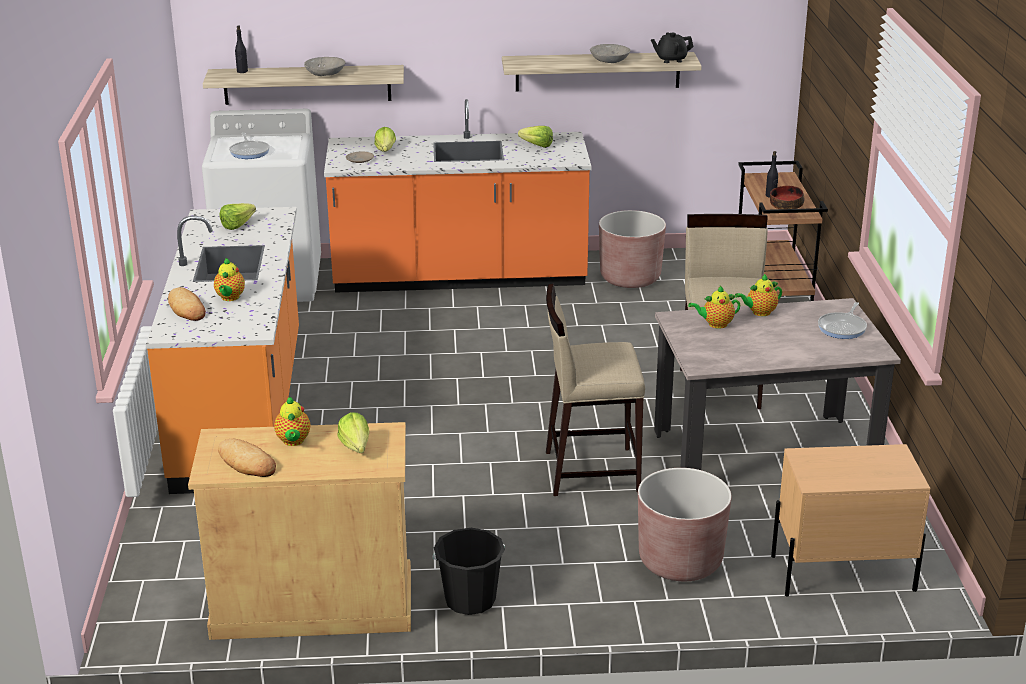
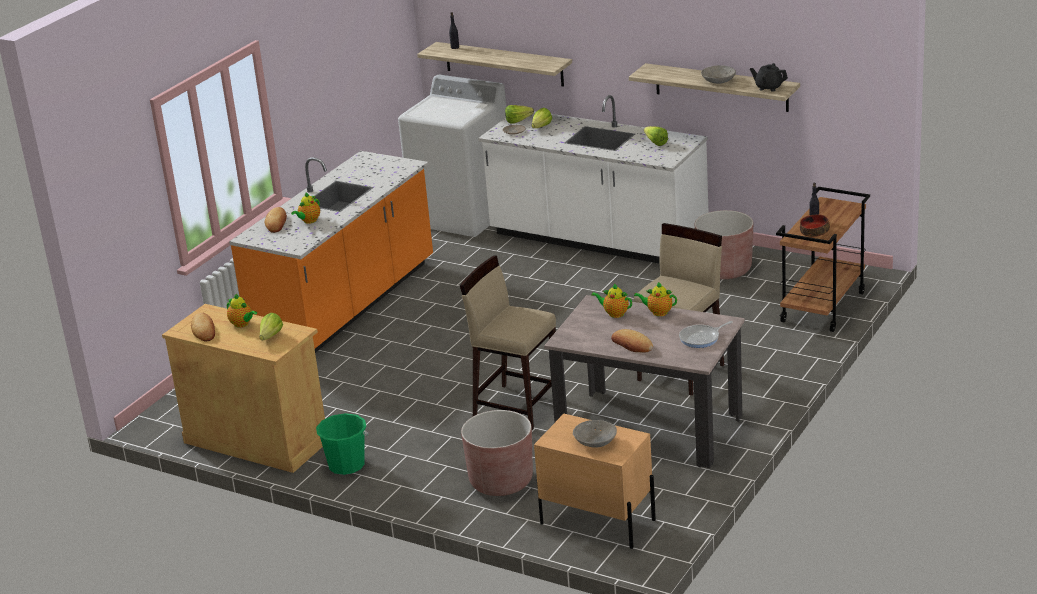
camera: 35 degrees right, 0 degrees up
lettuce [220,203,256,230] -> lettuce moved to [505,105,534,124]
frying pan [229,133,270,159] -> none
teapot [274,397,310,446] -> teapot turned 75 degrees counterclockwise [227,293,257,328]
grey bowl [304,57,346,76] -> grey bowl moved to [573,420,617,447]
orange counter [324,99,591,293] -> white counter [478,95,709,264]
black bucket [432,528,505,615] -> green bucket [316,413,368,475]
none -> bread [611,329,653,353]

